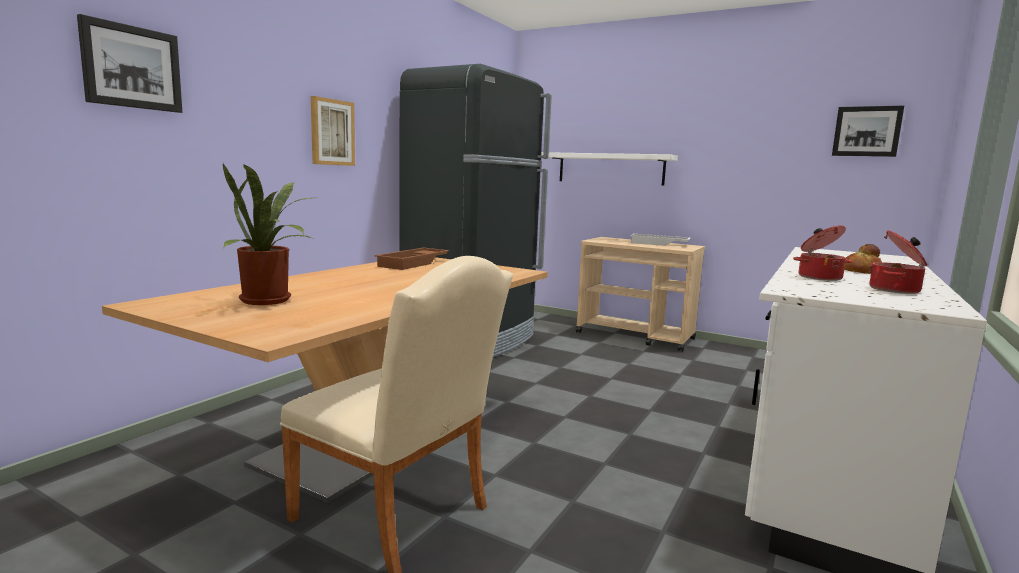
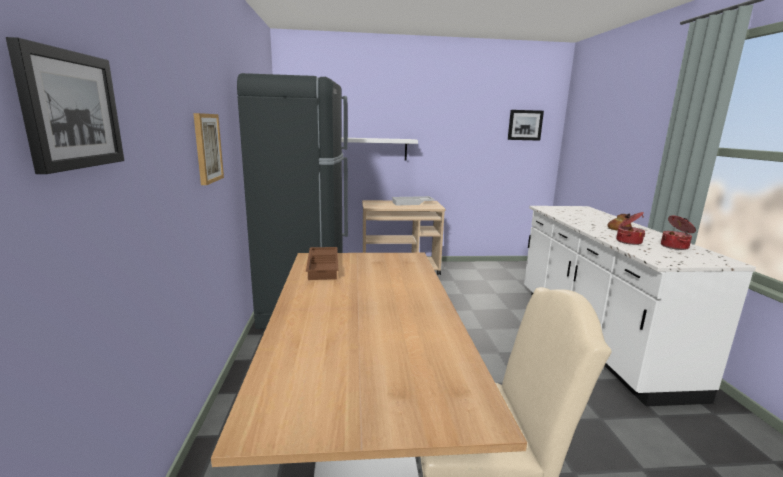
camera: 35 degrees left, 5 degrees up
potted plant [223,164,315,305] -> none

